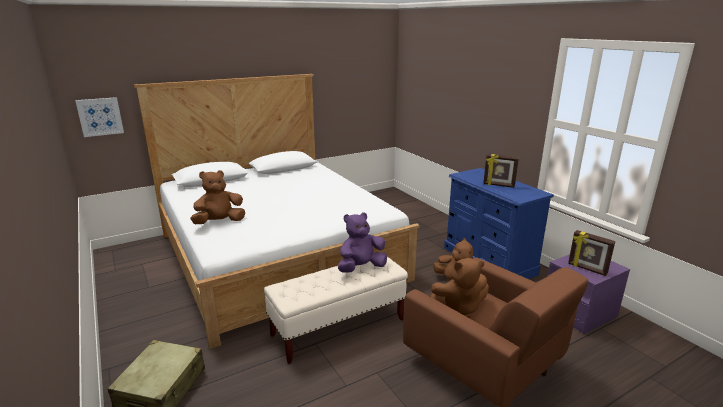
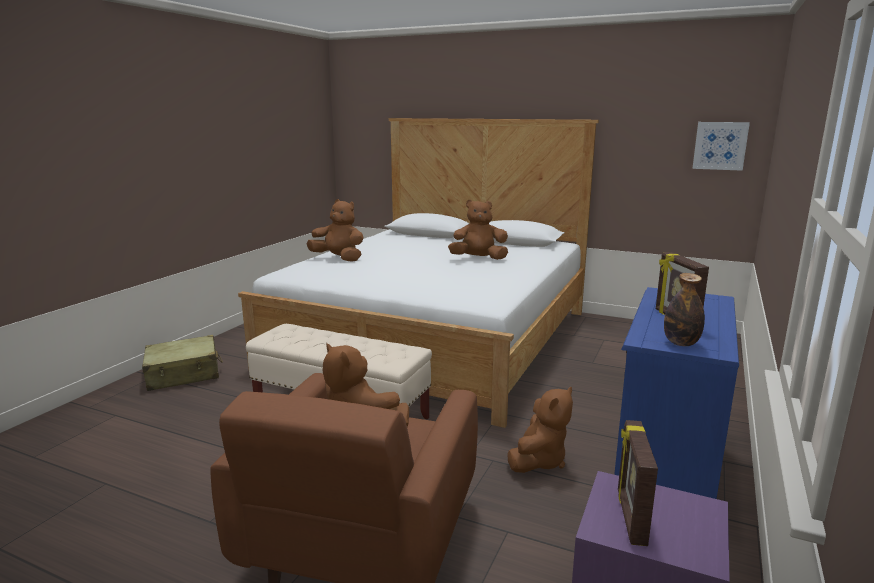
camera: 55 degrees right, 5 degrees down
picture [75,97,124,137] -> picture moved to [692,122,750,171]
purple plush toy [338,212,387,273] -> none
none -> brown plush toy [448,199,508,260]
none -> bottle [664,273,705,346]

